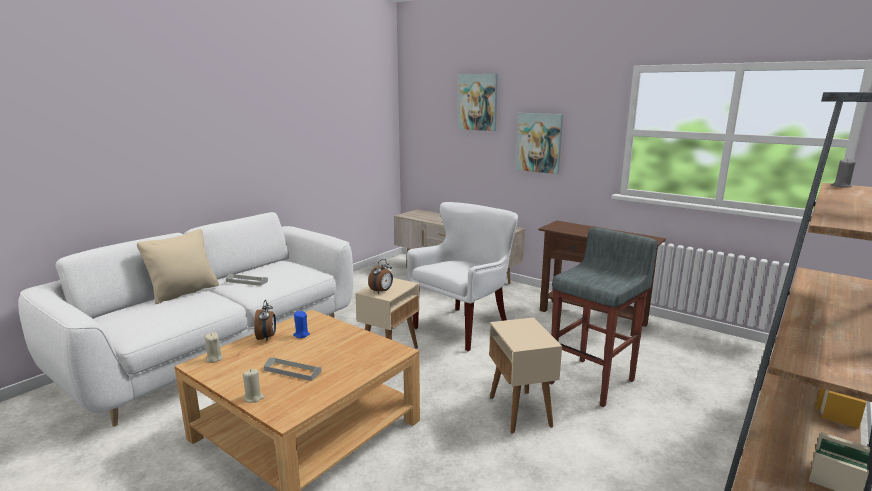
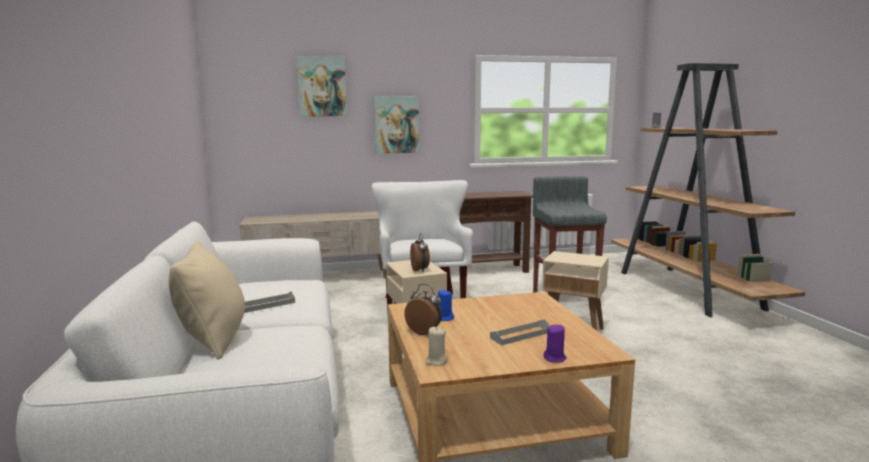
camera: 50 degrees left, 5 degrees down
beige candle [243,369,264,403] -> purple candle [543,324,566,362]

